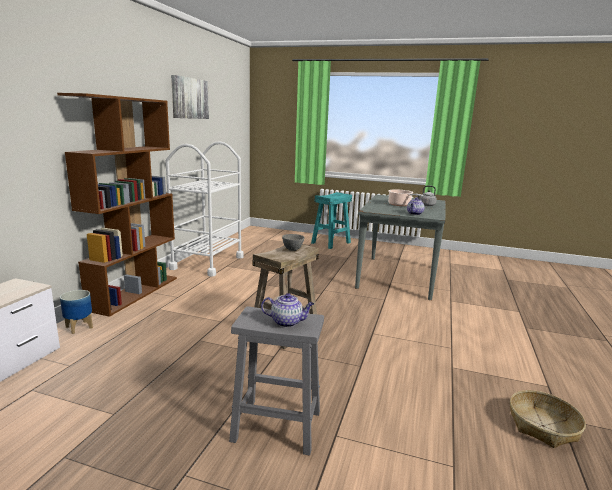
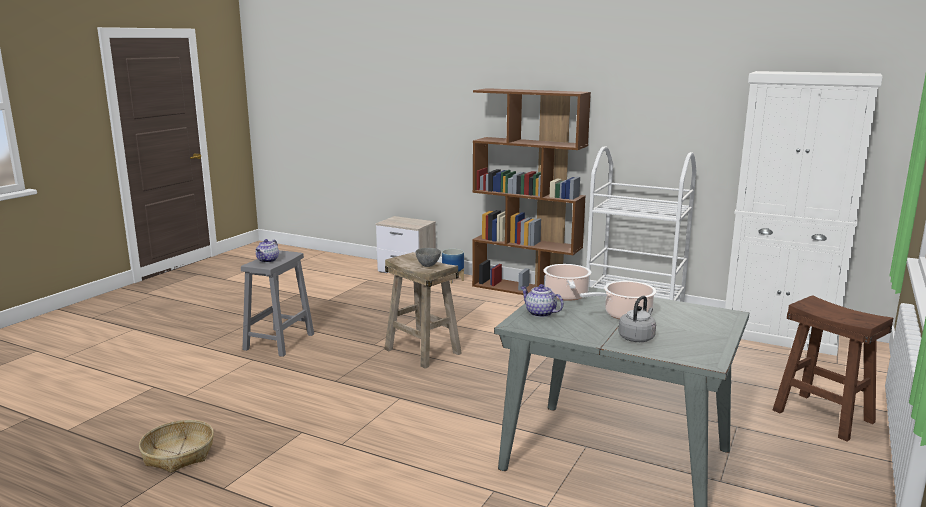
camera: 100 degrees right, 0 degrees up
picture [171,75,209,119] -> none
turquoise stool [311,192,352,249] -> brown stool [773,295,893,441]
none -> cooking pot [543,264,591,301]
none -> white cabinet [725,71,883,356]

